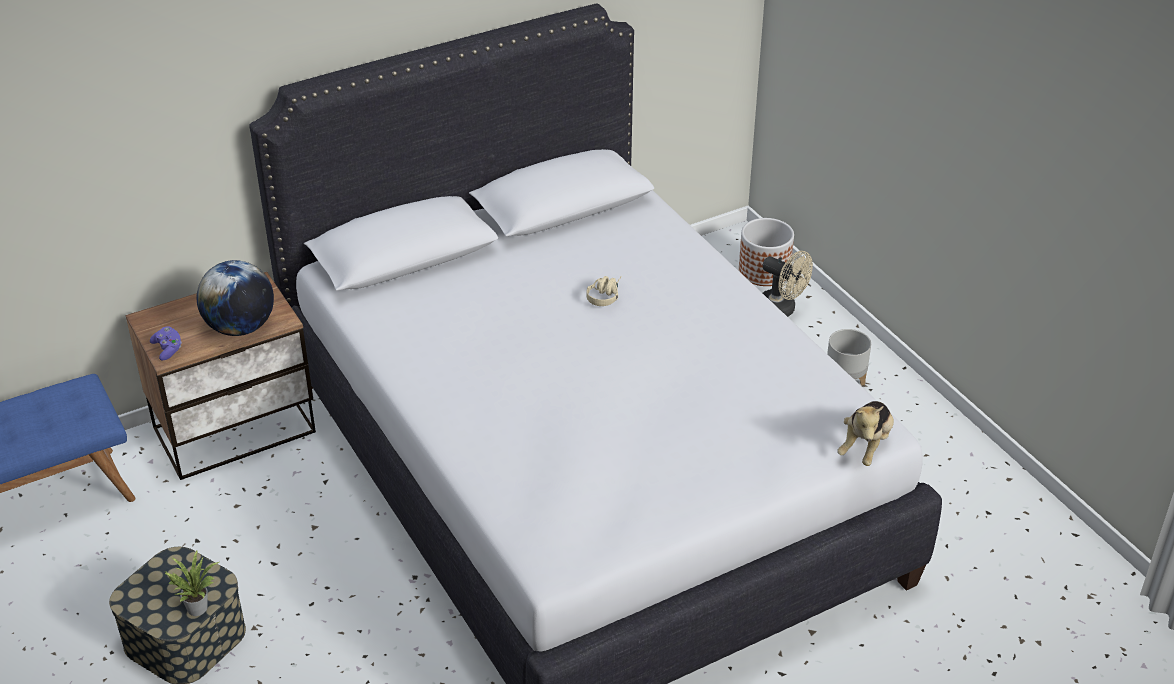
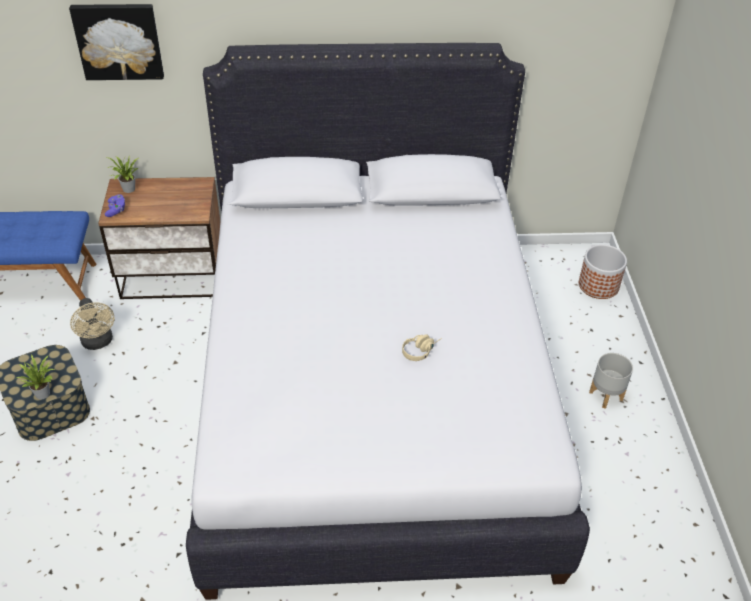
camera: 25 degrees right, 5 degrees up
globe [197,260,274,336] -> none
beige headphones [586,276,622,306] -> beige headphones moved to [402,334,442,361]
beige fan [763,251,813,317] -> beige fan moved to [70,298,114,350]
plush toy [837,401,894,466] -> none
none -> picture [69,4,164,80]
none -> potted plant [107,156,139,193]

